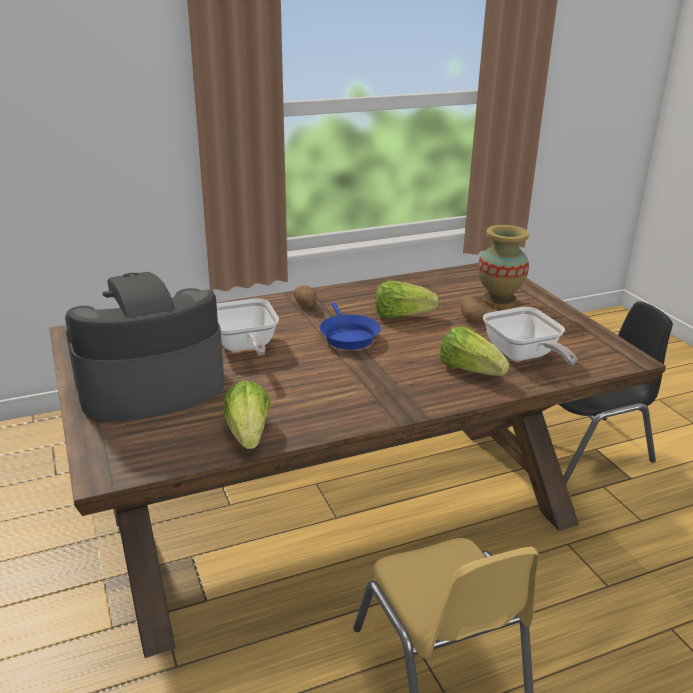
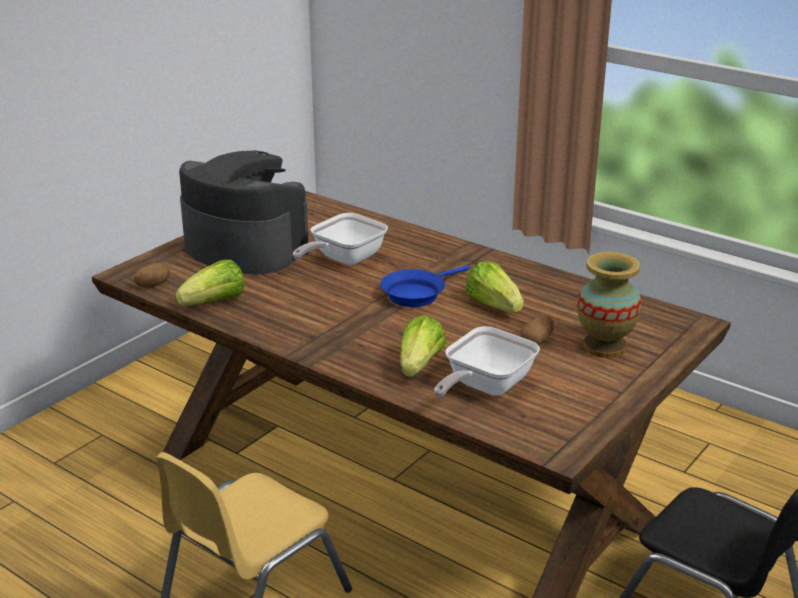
camera: 60 degrees right, 0 degrees up
potato [294,286,317,308] -> potato moved to [134,263,170,287]

